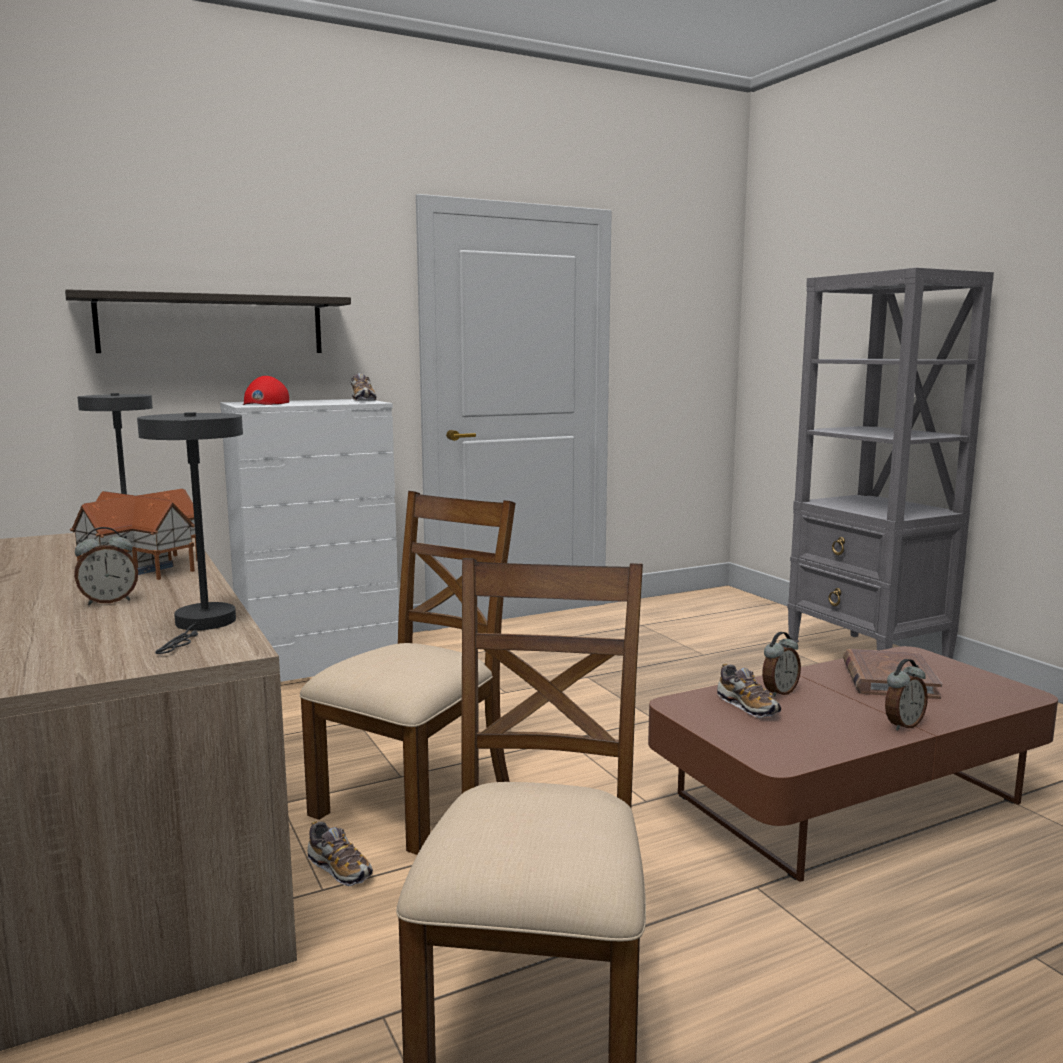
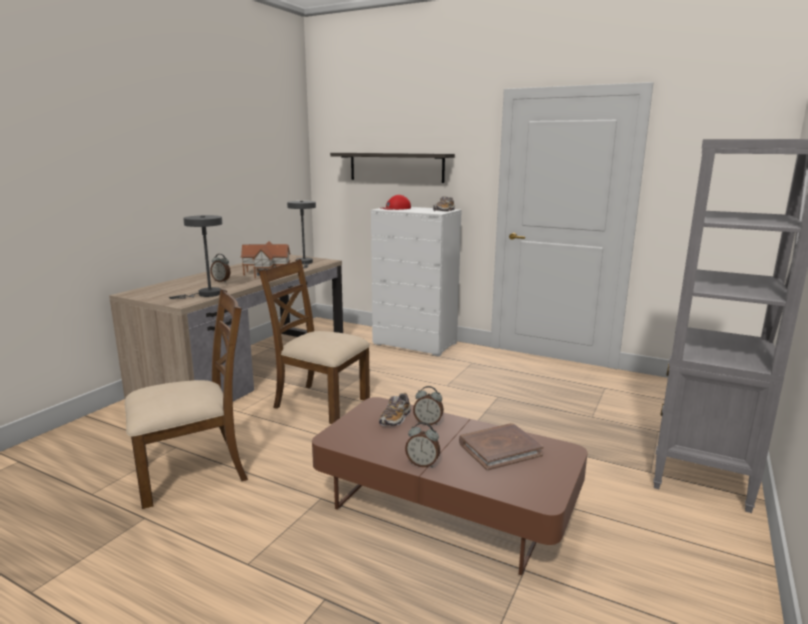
camera: 55 degrees right, 5 degrees up
brown chair [300,491,516,855] -> brown chair turned 150 degrees counterclockwise [259,259,370,424]
shoe [308,821,373,886] -> none

